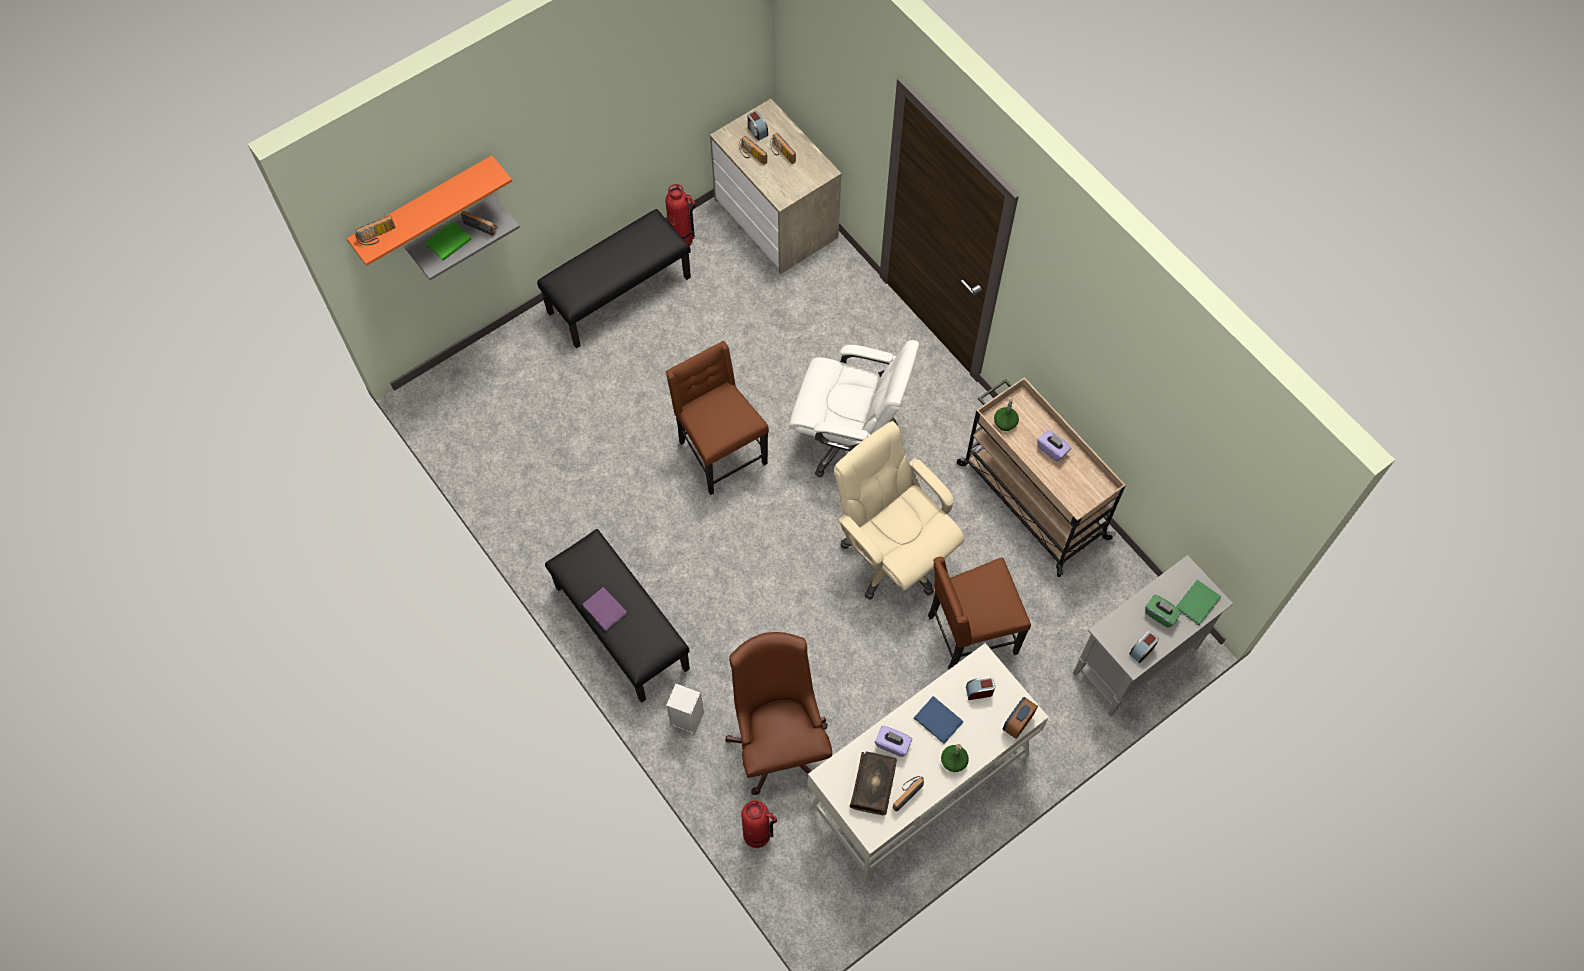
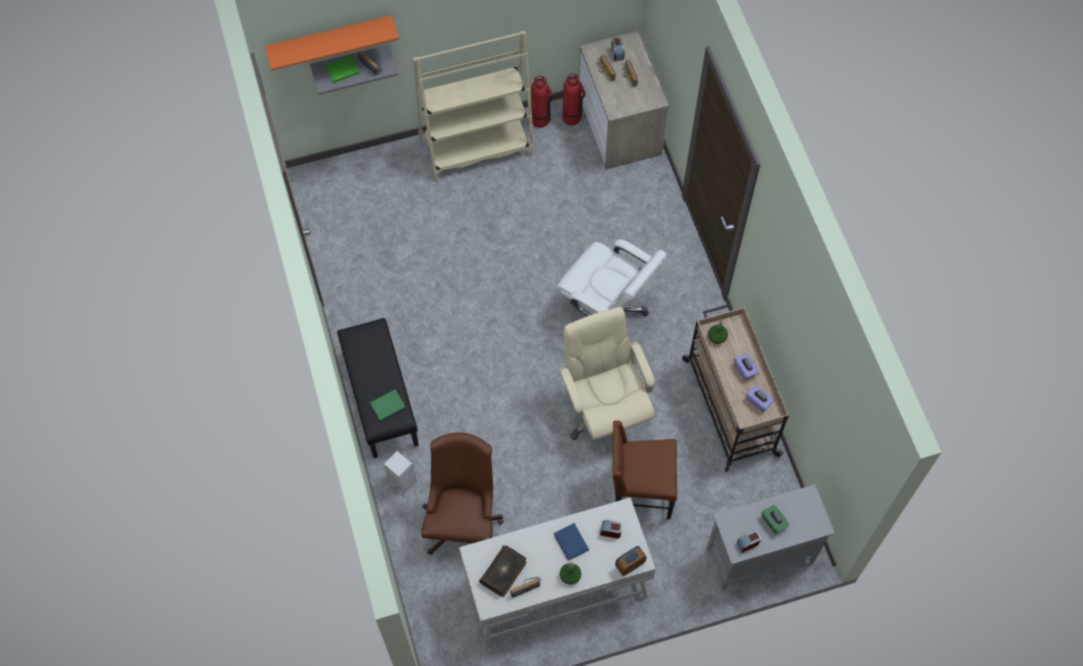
camera: 20 degrees right, 0 degrees up
radio [355,216,395,245] -> none
black bench [537,209,691,348] -> beige bookcase [413,31,535,181]
purple book [582,587,627,631] -> none
brown chair [666,341,769,495] -> none
fire extinguisher [741,800,777,848] -> fire extinguisher moved to [562,73,585,126]
purple tissue box [875,726,912,757] -> purple tissue box moved to [746,386,774,412]
green book [1176,579,1221,625] -> green book moved to [370,389,406,421]

